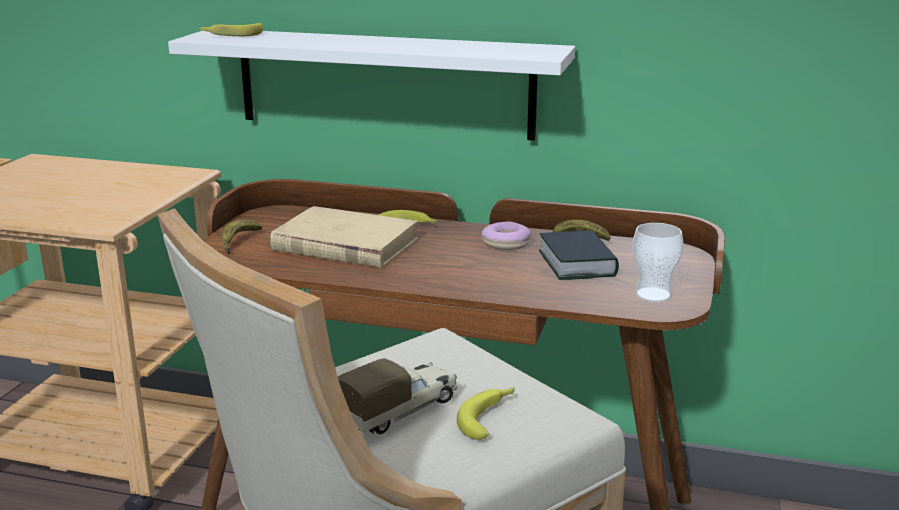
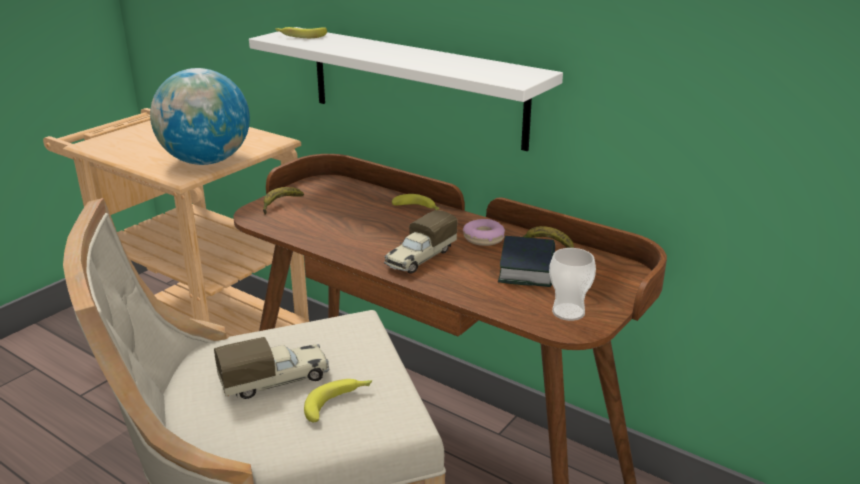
camera: 20 degrees right, 5 degrees up
beige book [270,206,418,268] -> none
none -> globe [150,68,250,165]
none -> toy truck [384,210,457,273]

